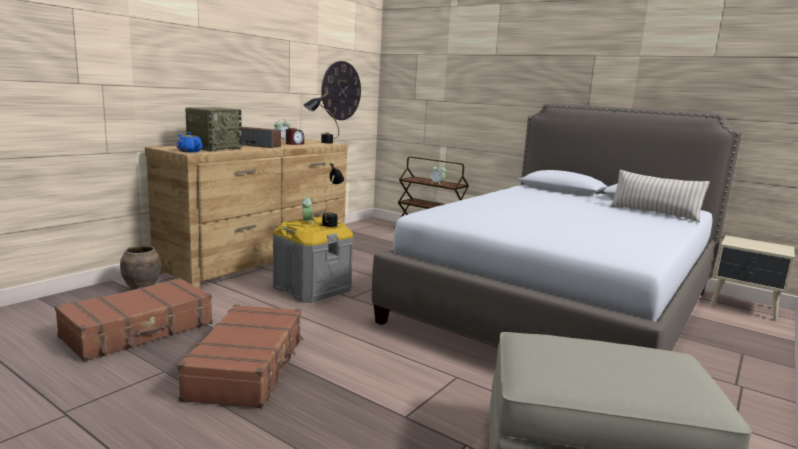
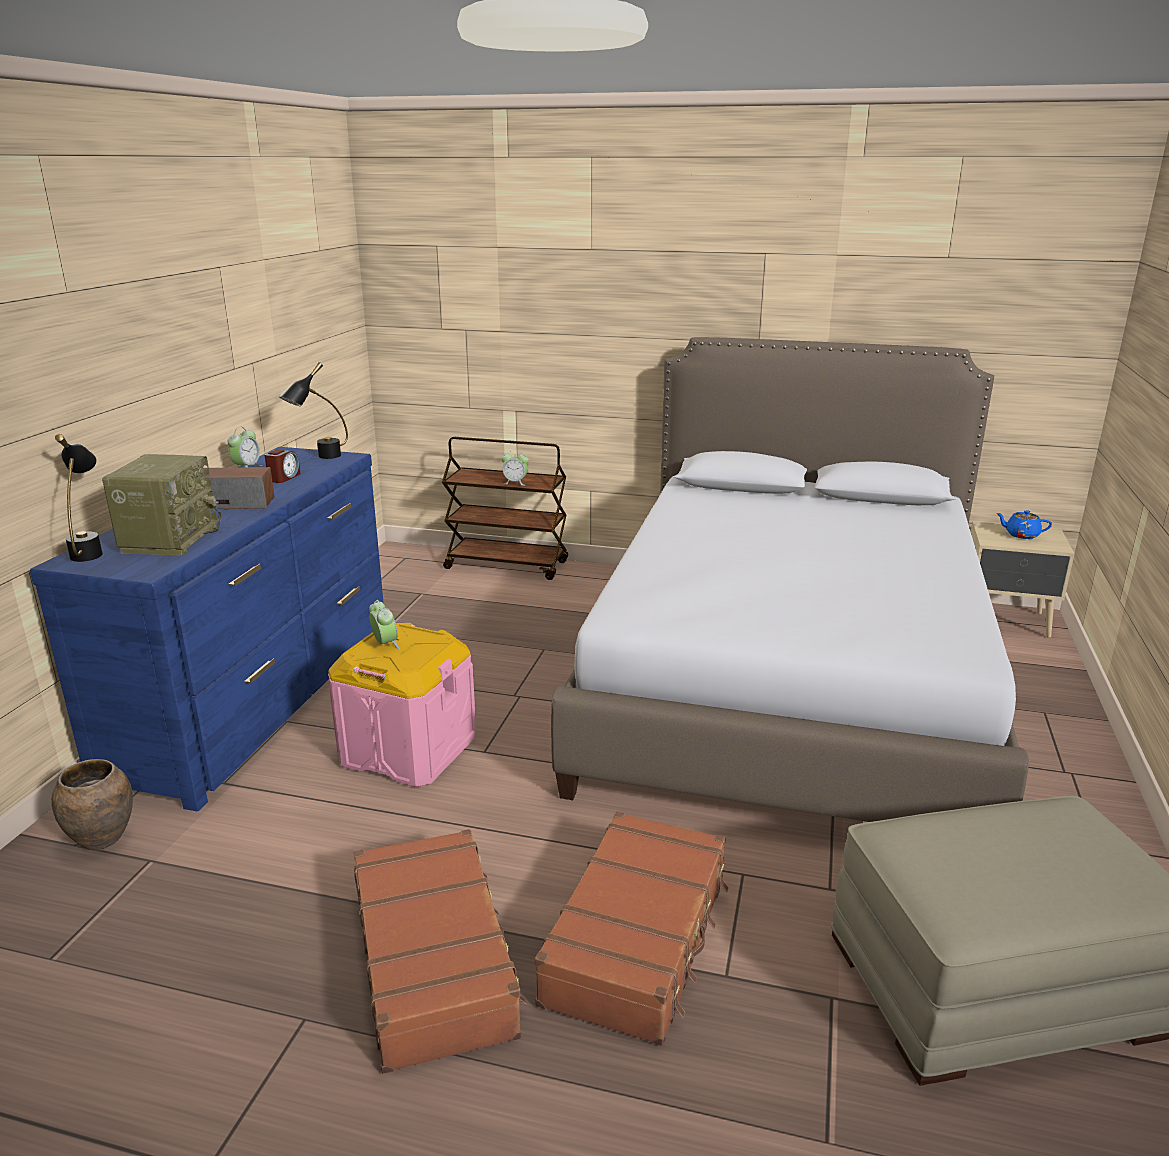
camera: 20 degrees left, 10 degrees up
brown suitcase [55,278,213,362] -> brown suitcase moved to [535,811,728,1046]
brown dresser [145,139,348,288] -> blue dresser [30,447,383,811]
blue teapot [176,132,203,152] -> blue teapot moved to [996,510,1052,539]
grey storage box [273,217,353,303] -> pink storage box [328,623,476,787]
wall clock [321,61,361,120] -> none
black table lamp [322,161,344,227] -> black table lamp moved to [55,434,103,562]
beige pillow [610,170,710,222] -> none

